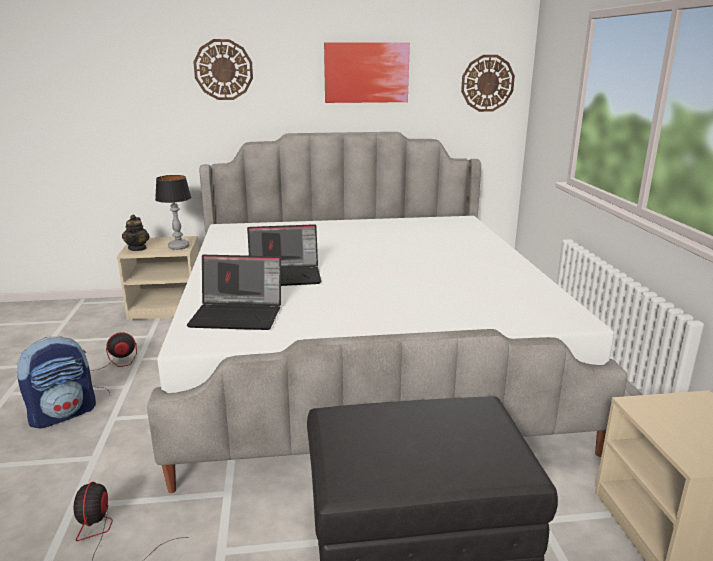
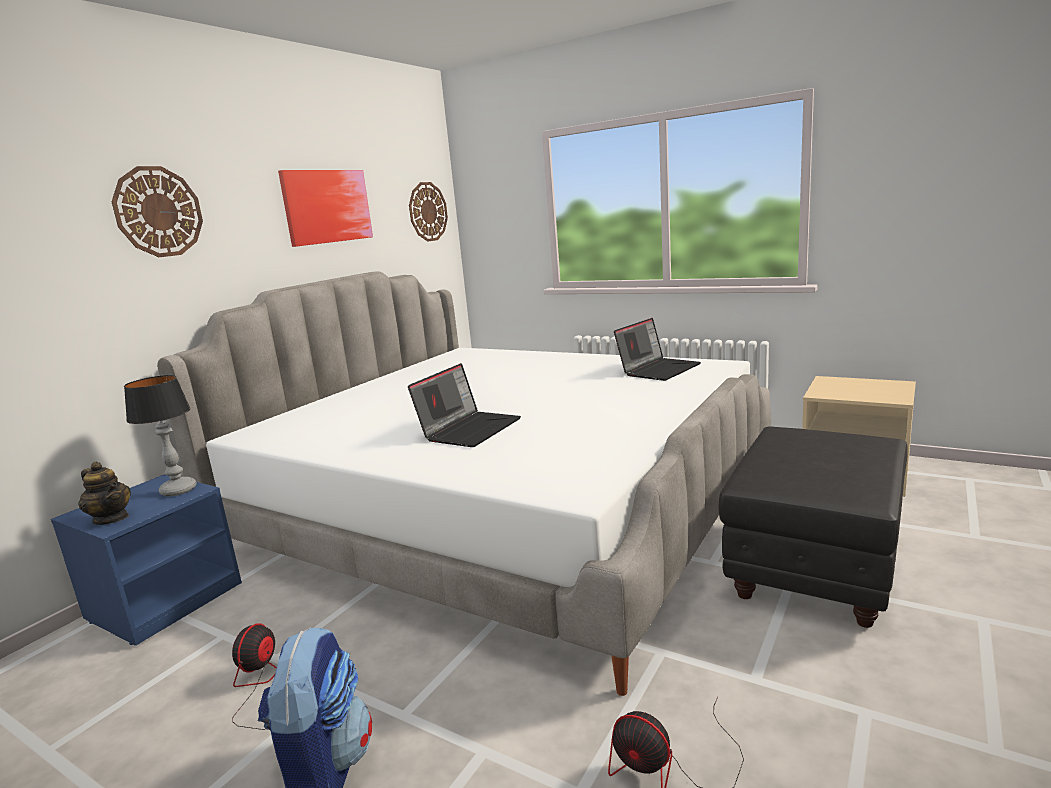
camera: 50 degrees left, 5 degrees down
beige nightstand [117,236,199,320] -> blue nightstand [51,474,242,646]
laptop [187,255,281,330] -> laptop moved to [614,318,701,381]

